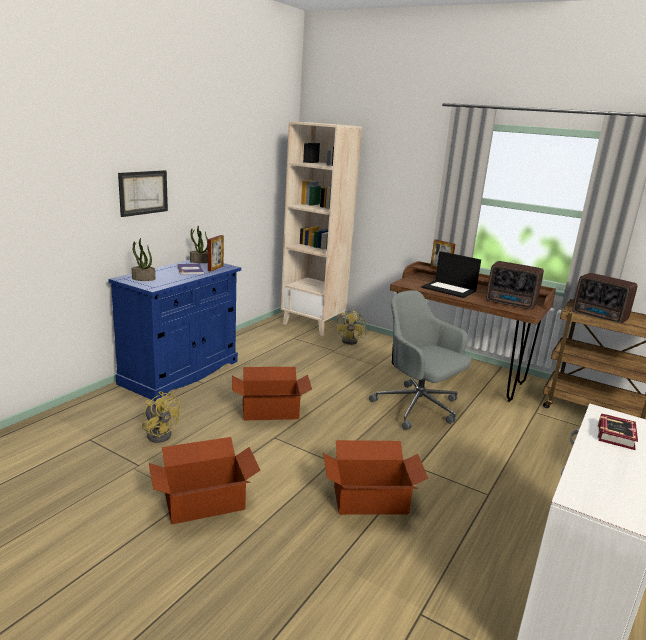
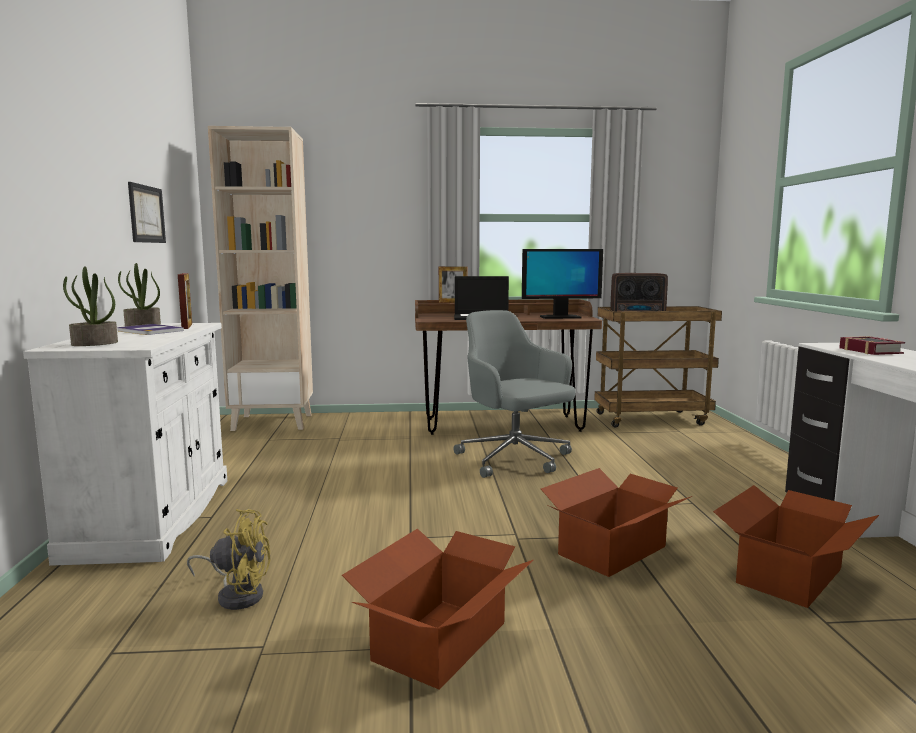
camera: 35 degrees left, 10 degrees down
blue cabinet [108,260,241,401] -> white cabinet [23,323,227,566]
picture [118,170,168,217] -> picture moved to [128,182,166,243]
cardboard box [232,367,312,420] -> cardboard box moved to [713,485,879,608]
yellow fan [336,310,367,345] -> none
grey office chair [369,290,471,430] -> grey office chair turned 45 degrees clockwise [453,310,575,478]
radio [486,261,544,310] -> monitor [522,249,603,319]

